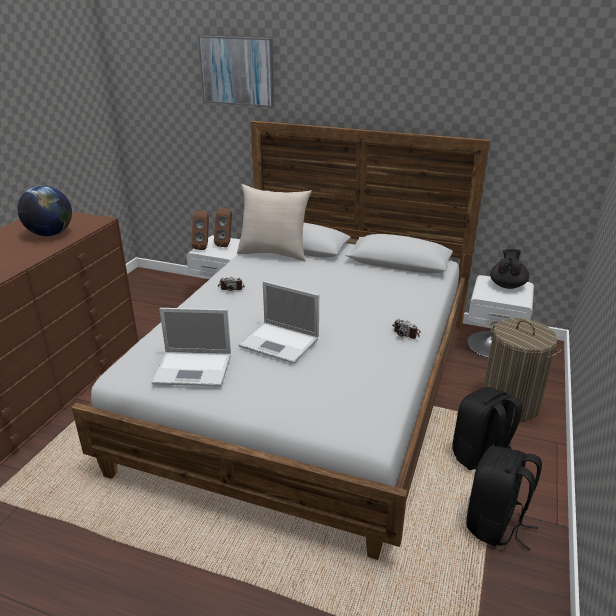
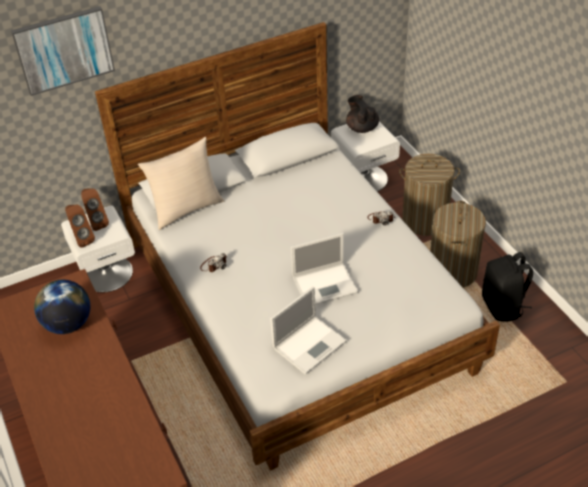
camera: 45 degrees left, 15 degrees up
black backpack [452,387,522,470] -> laundry basket [430,201,486,288]

